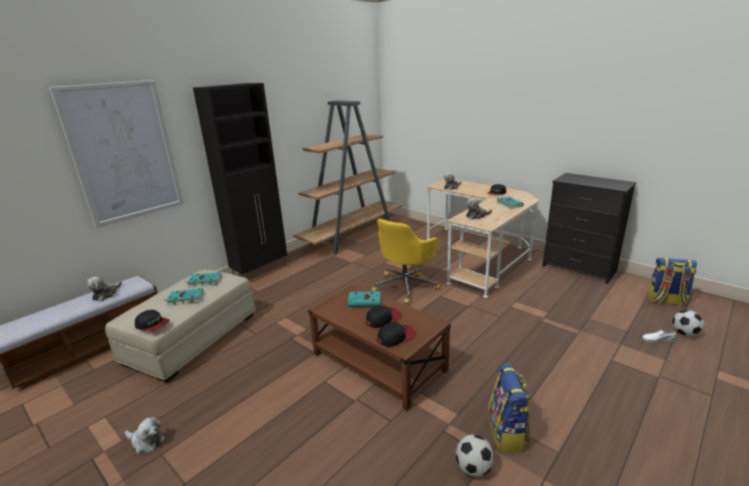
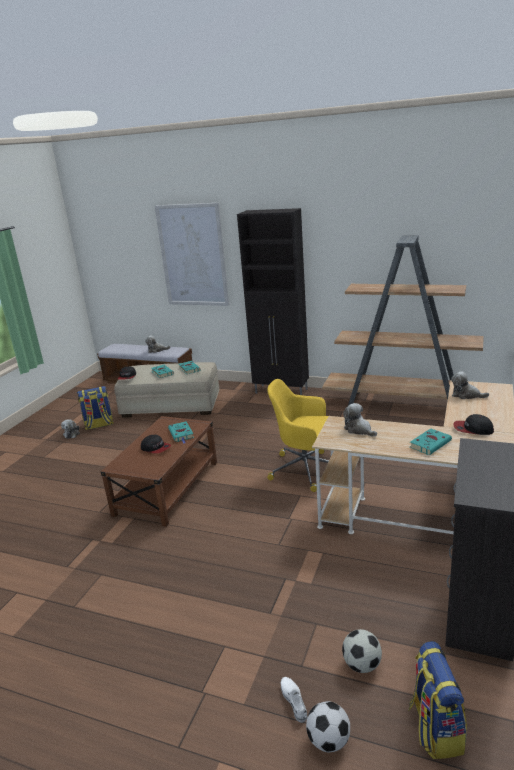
camera: 70 degrees right, 0 degrees up
cap [377,322,416,347] -> none
football [456,434,494,477] -> football moved to [342,629,382,673]
backpack [488,364,530,452] -> backpack moved to [77,386,114,430]

